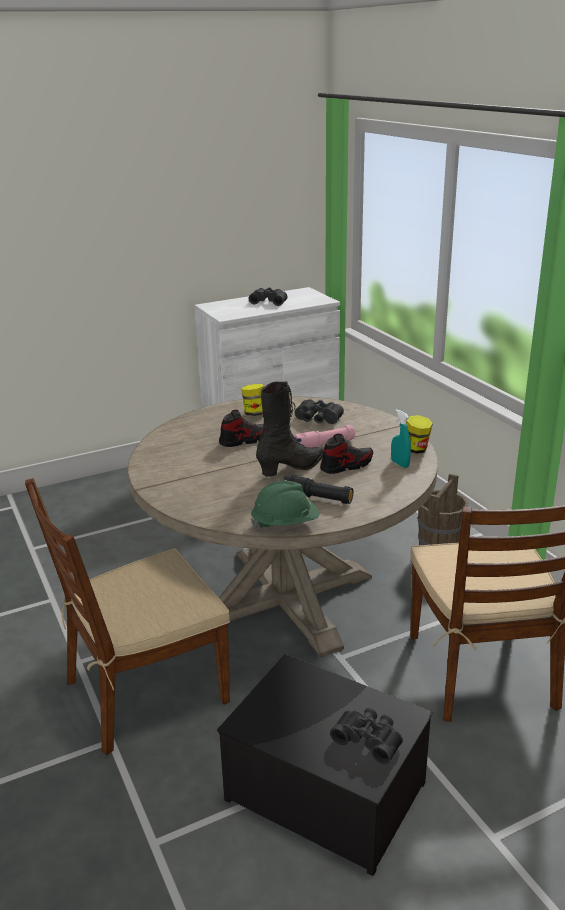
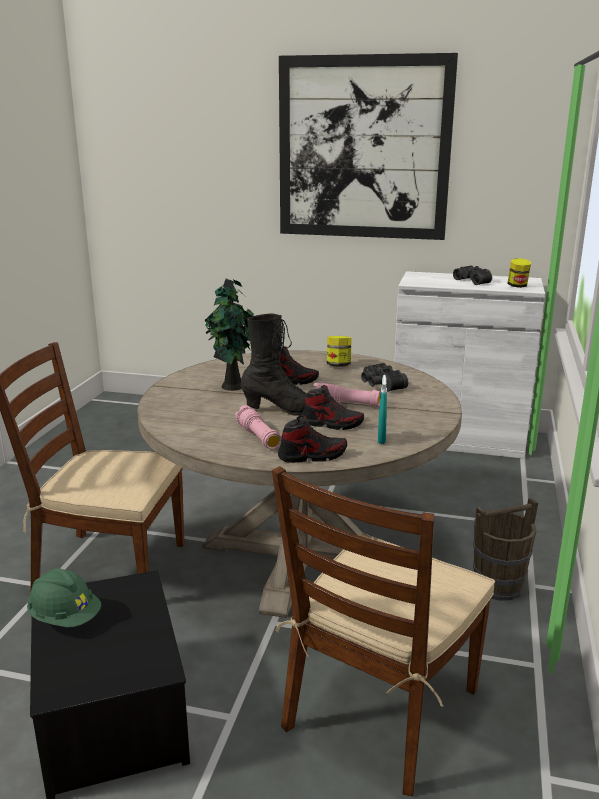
camera: 40 degrees right, 5 degrees down
green hard hat [251,481,319,529] -> green hard hat moved to [27,568,101,628]
black flashlight [283,474,353,504] -> pink flashlight [235,405,281,449]
black binoculars [330,708,403,764] -> none
jar [406,415,433,454] -> jar moved to [507,258,531,288]
none -> potted plant [205,279,254,391]
none -> shoe [278,415,347,463]
none -> picture [279,53,458,240]

